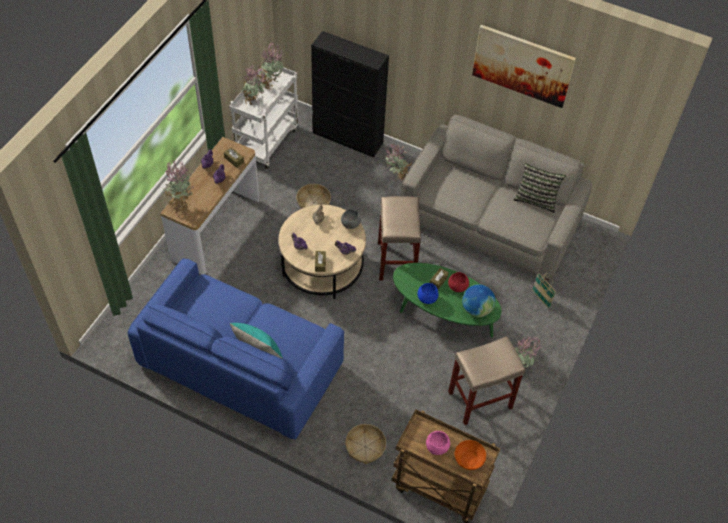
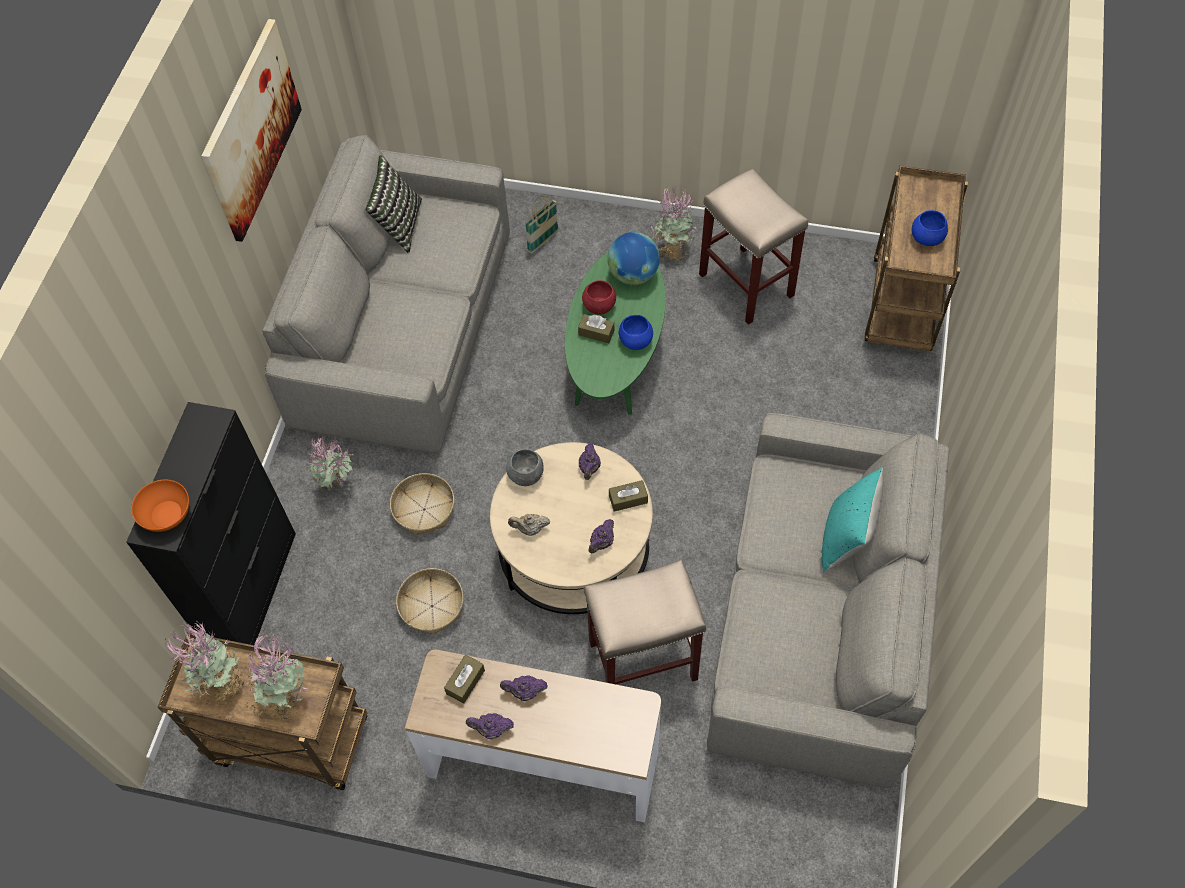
camera: 100 degrees left, 5 degrees up
blue sofa [128,258,344,440] -> grey sofa [707,413,950,789]
potted plant [163,161,194,210] -> none
white cart [229,67,299,169] -> brown cart [158,632,367,790]
basket [345,424,386,464] -> basket moved to [390,473,454,535]
beige stool [378,196,421,281] -> beige stool moved to [584,560,706,684]
pink bowl [426,431,450,455] -> blue bowl [912,210,948,246]
orange bowl [455,440,486,470] -> orange bowl moved to [131,480,189,532]

